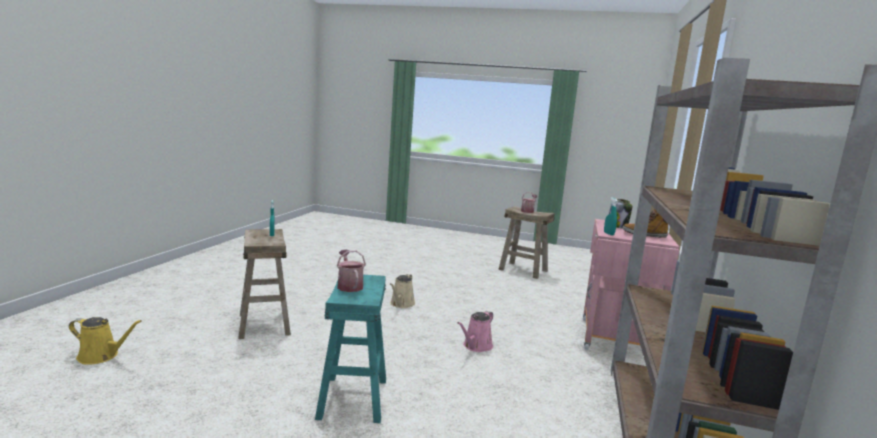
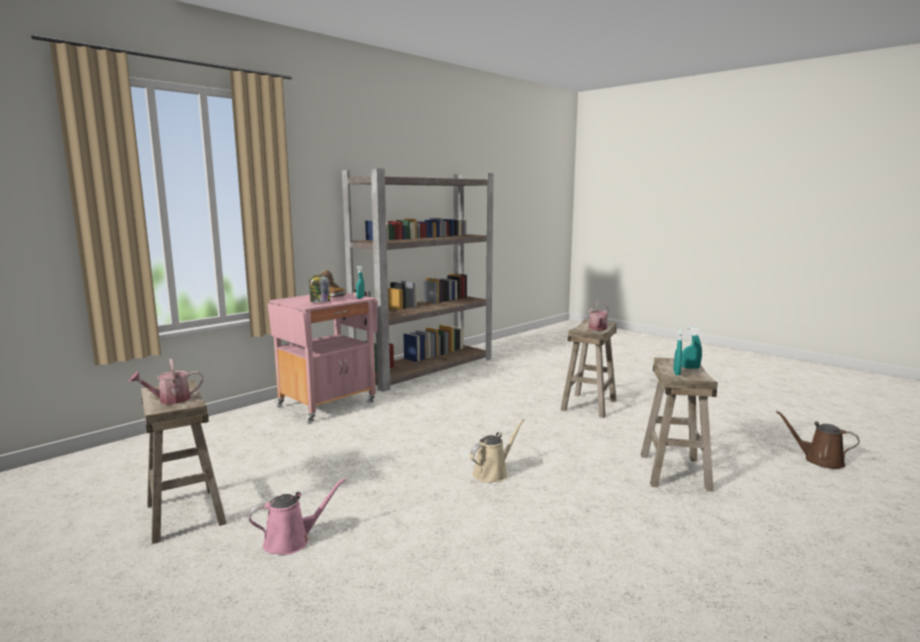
camera: 150 degrees left, 0 degrees up
yellow watering can [69,317,142,365] -> brown watering can [776,411,859,469]
turquoise stool [315,275,386,423] -> beige stool [560,319,617,418]
pink watering can [457,311,493,352] -> pink watering can moved to [249,478,346,555]
none -> turquoise spray bottle [682,327,702,369]

